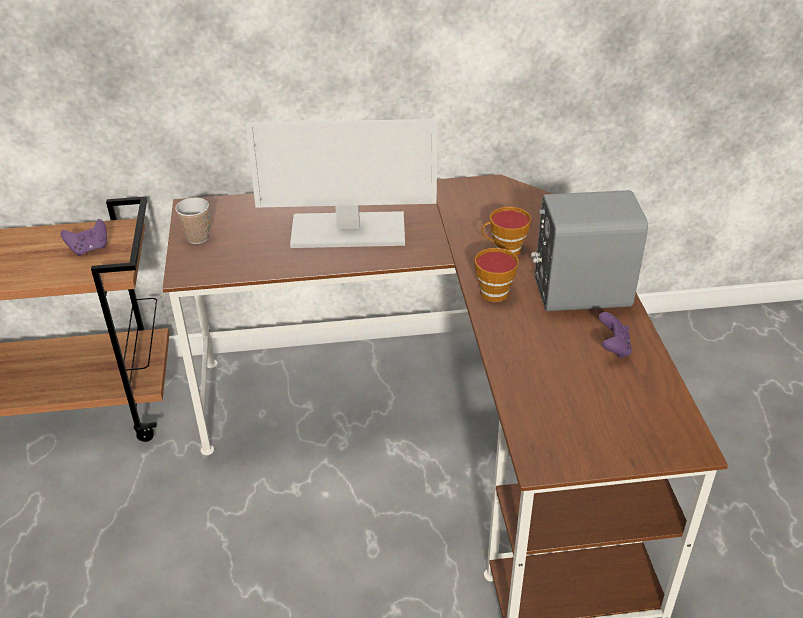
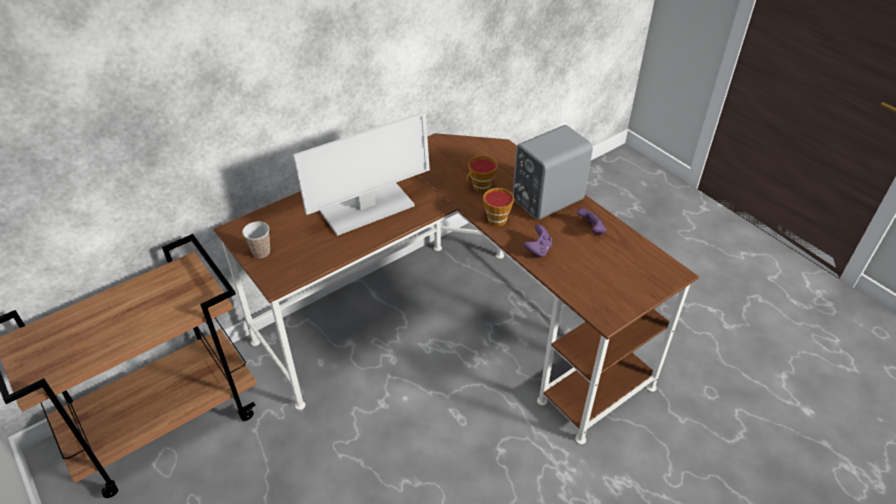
camera: 30 degrees left, 5 degrees up
purple game controller [61,219,107,256] -> purple game controller moved to [524,225,552,258]

